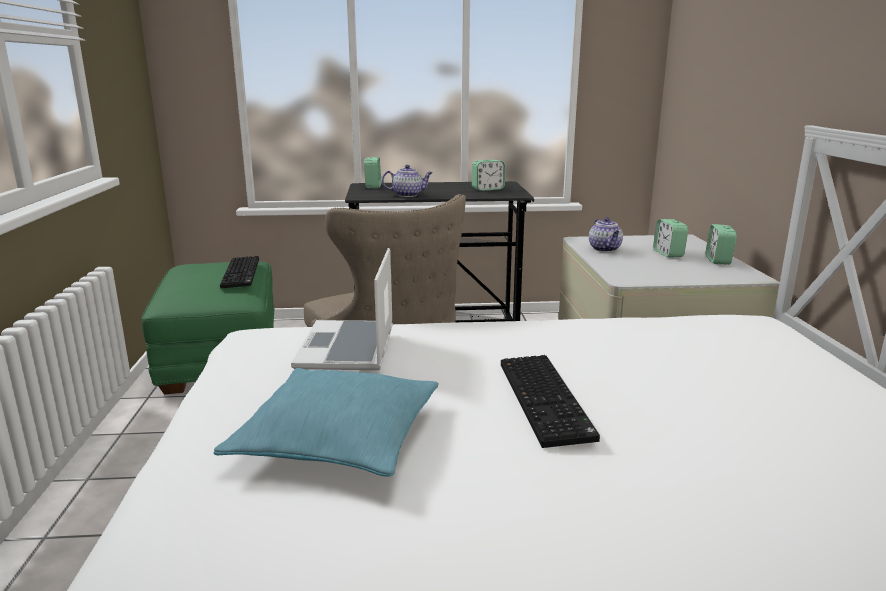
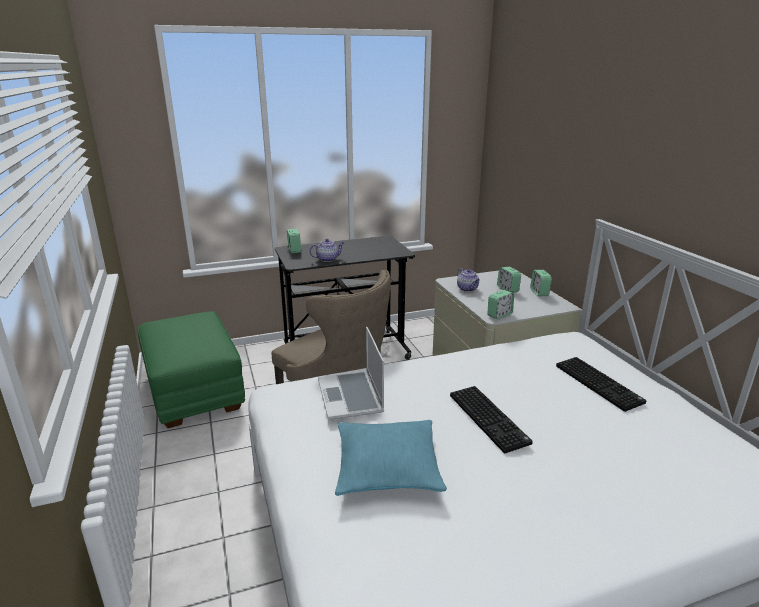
camera: 15 degrees left, 5 degrees up
keyboard [220,256,259,288] -> keyboard moved to [556,357,647,412]
alarm clock [472,160,505,191] -> alarm clock moved to [488,290,514,319]

